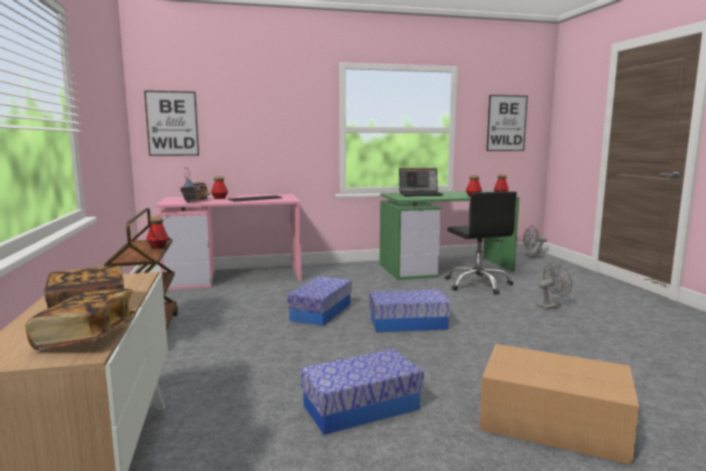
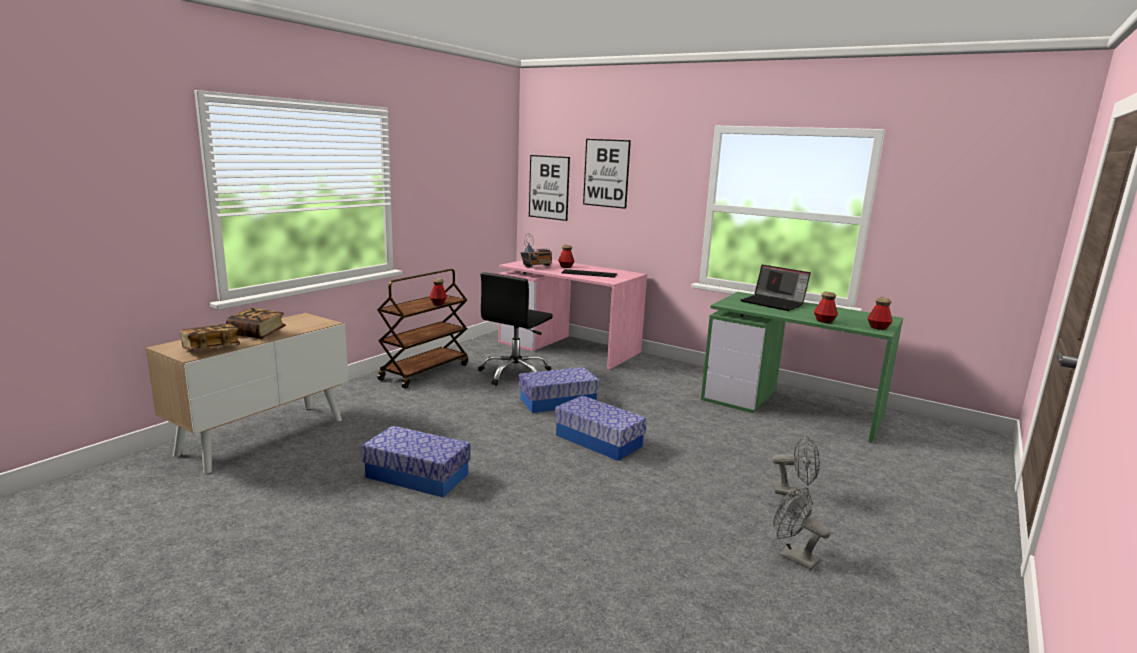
camera: 45 degrees right, 5 degrees up
black office chair [445,191,517,295] -> black office chair moved to [478,272,553,386]
cardboard box [479,344,639,465] -> none
picture [487,95,528,151] -> picture moved to [583,139,631,209]
grey fan [523,225,547,257] -> grey fan moved to [773,487,831,570]

